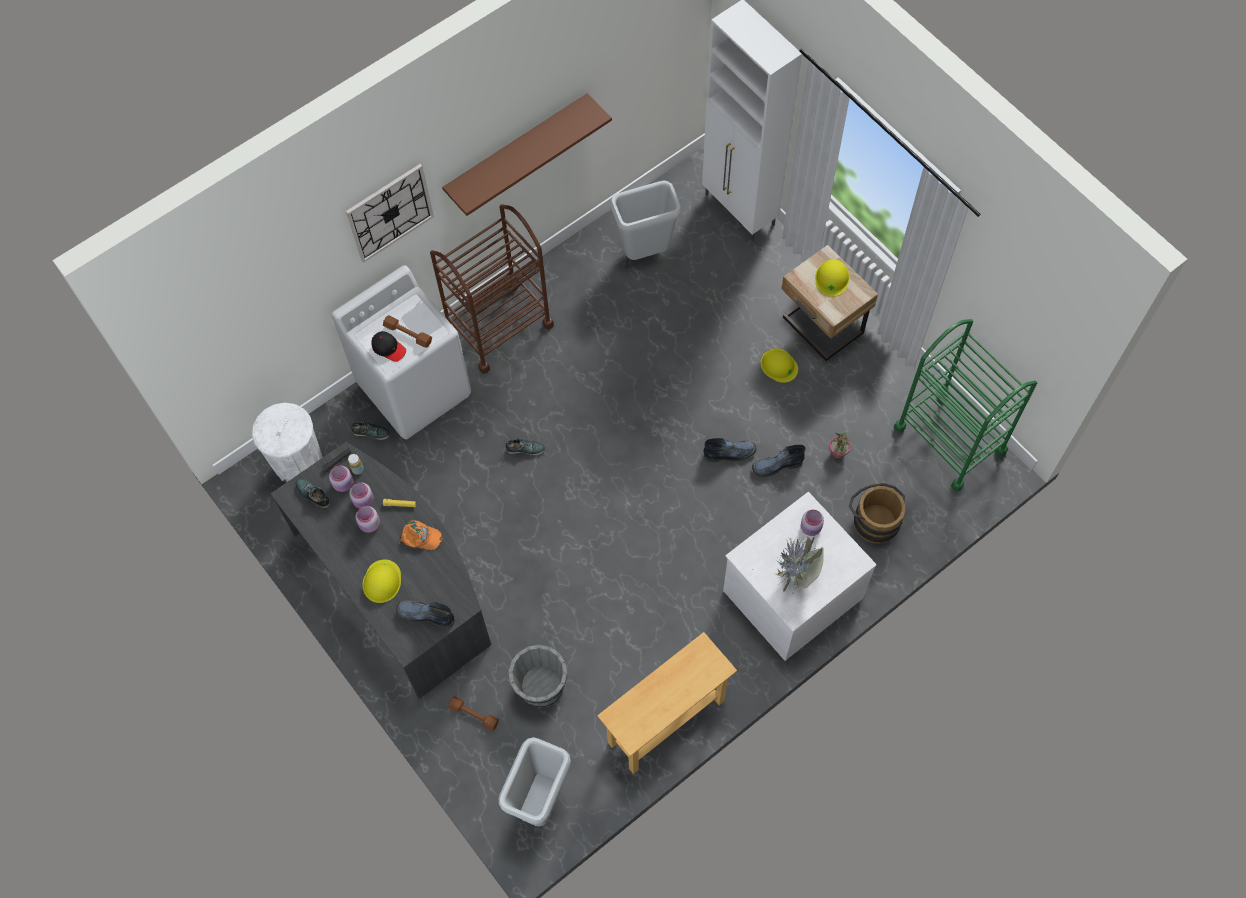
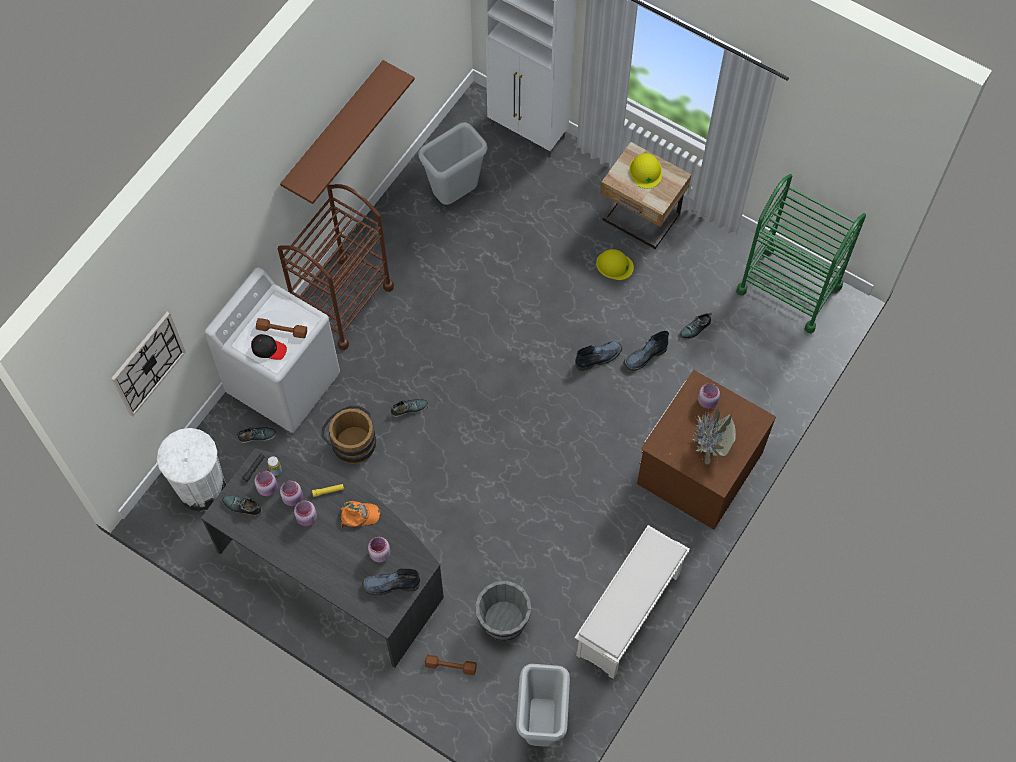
camera: 20 degrees left, 0 degrees up
wall clock [346,164,434,263] -> wall clock moved to [111,312,186,417]
yellow hard hat [363,559,401,603] -> none
beige console table [597,632,737,774] -> white shoe rack [575,525,690,679]
white dresser [723,492,877,661] -> brown dresser [637,370,776,530]
potted plant [829,432,851,458] -> shoe [679,312,712,339]
brown bucket [849,483,905,544] -> brown bucket moved to [321,406,376,464]
none -> pink jar [368,537,390,562]

